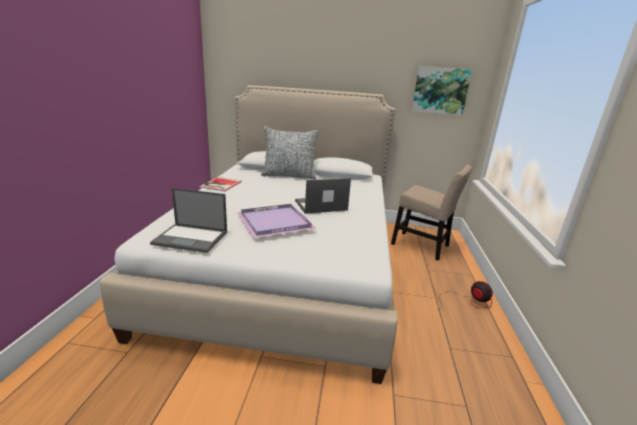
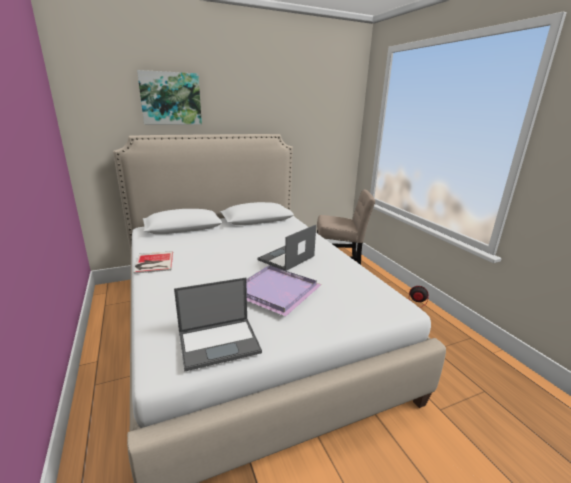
camera: 30 degrees left, 0 degrees up
pillow [261,126,319,179] -> none
picture [412,66,472,115] -> picture moved to [137,70,202,125]

